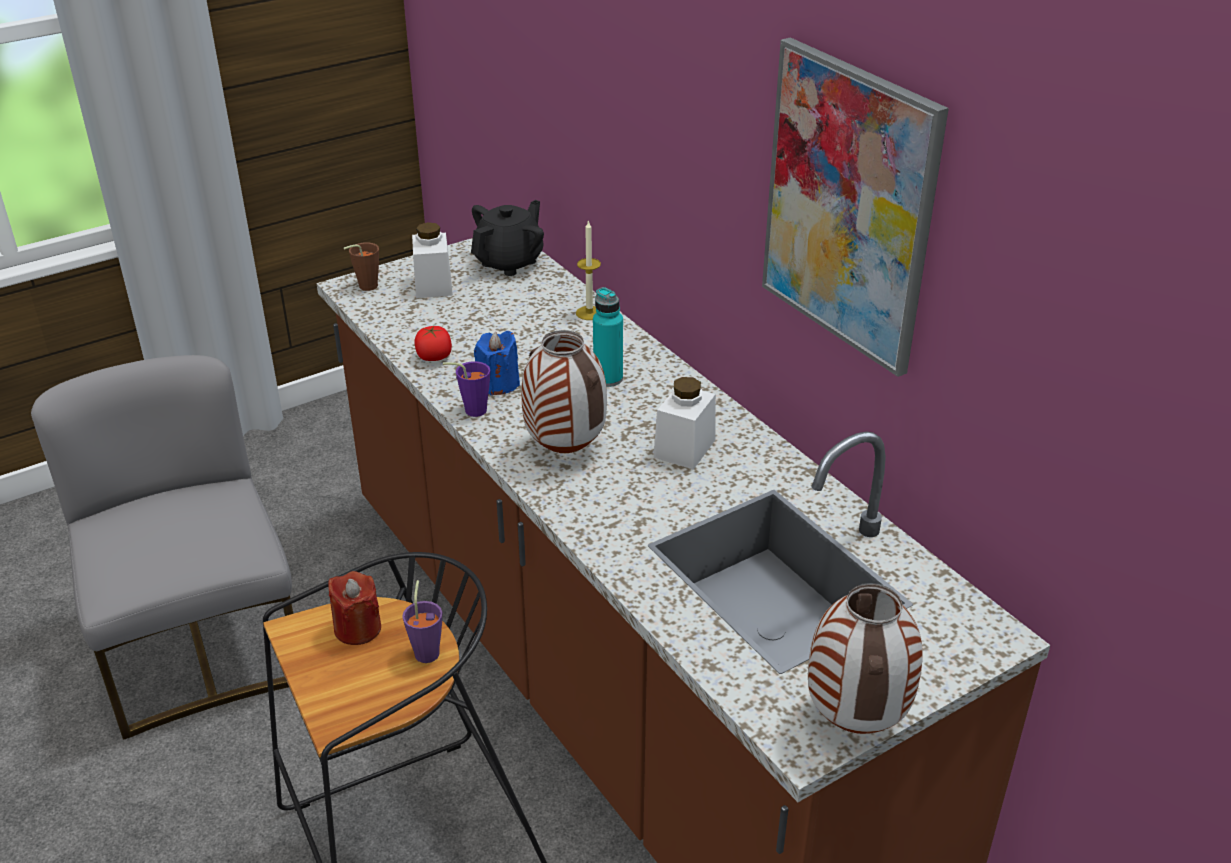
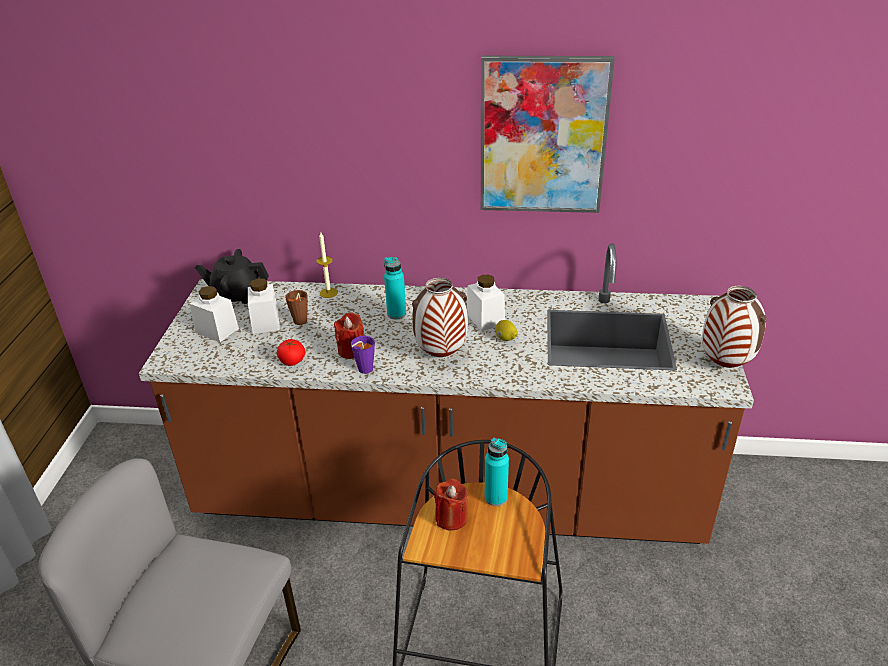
camera: 50 degrees left, 0 degrees up
brown cup [344,242,379,291] -> brown cup moved to [285,290,308,325]
purple cup [402,580,442,663] -> turquoise bottle [485,438,509,506]
black teapot [471,200,544,276] -> black teapot turned 75 degrees counterclockwise [195,249,269,304]
blue candle [474,331,520,396] -> red candle [334,313,364,359]
none -> white jar [248,278,280,334]
none -> lemon [495,320,518,341]

